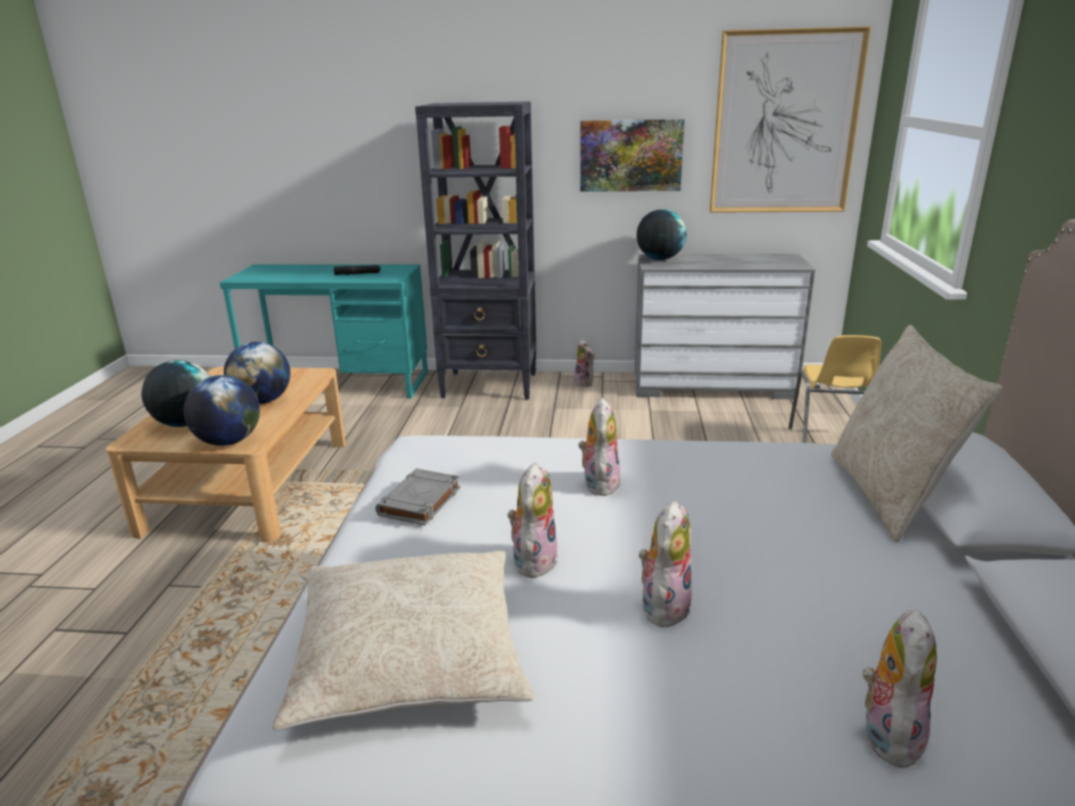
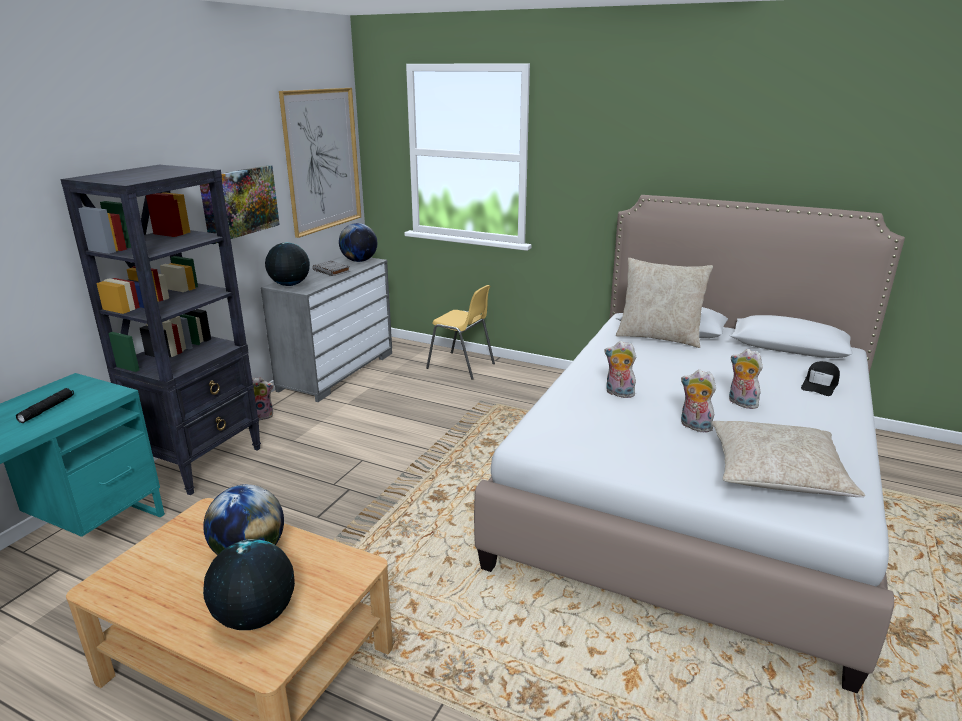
camera: 70 degrees left, 0 degrees up
globe [183,375,260,446] -> globe moved to [339,223,377,262]
grey book [375,469,461,525] -> grey book moved to [313,261,350,276]
plush toy [862,610,937,769] -> black cap [801,361,840,396]

